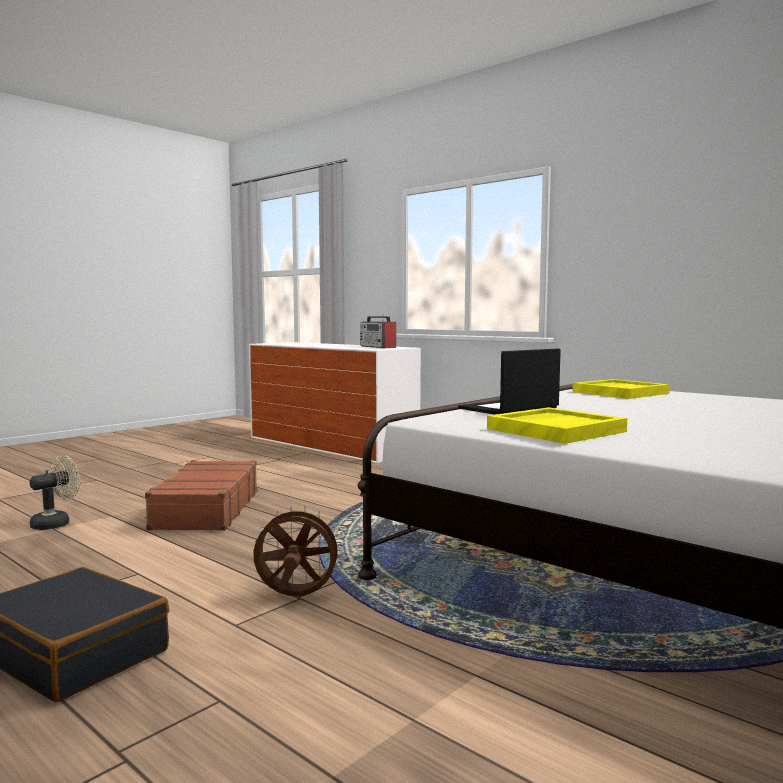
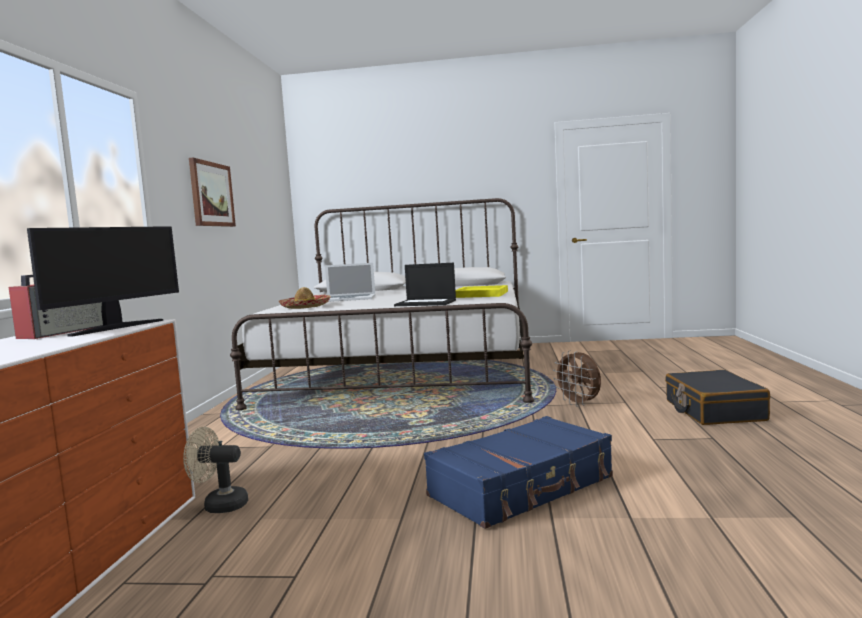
camera: 125 degrees left, 0 degrees up
beige fan [30,455,80,530] -> beige fan moved to [183,427,248,513]
brown suitcase [145,460,257,531] -> blue suitcase [424,416,613,529]
yellow tray [572,379,670,399] -> hat [279,287,331,309]
none -> monitor [27,226,179,337]
none -> picture [189,158,236,227]
none -> laptop [325,263,375,302]

